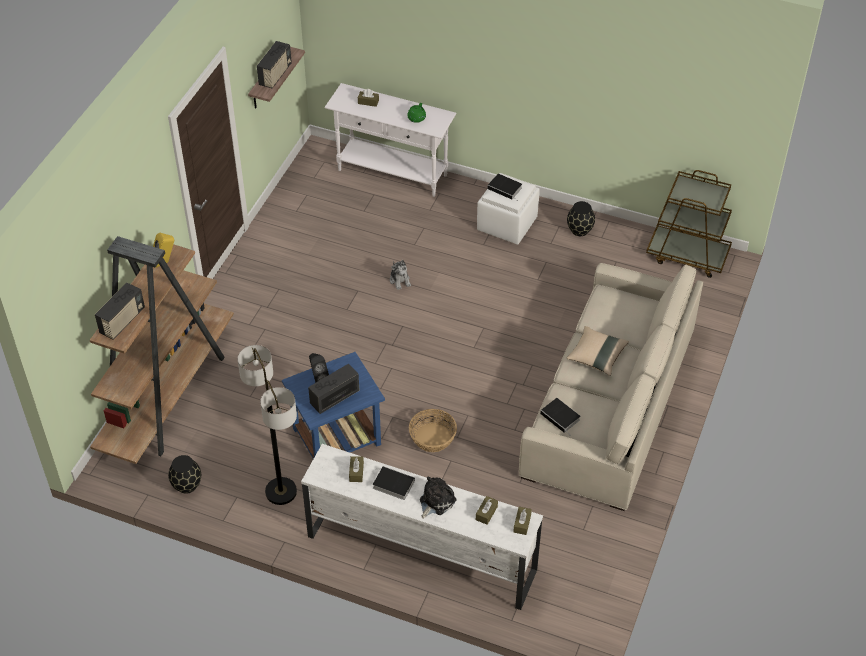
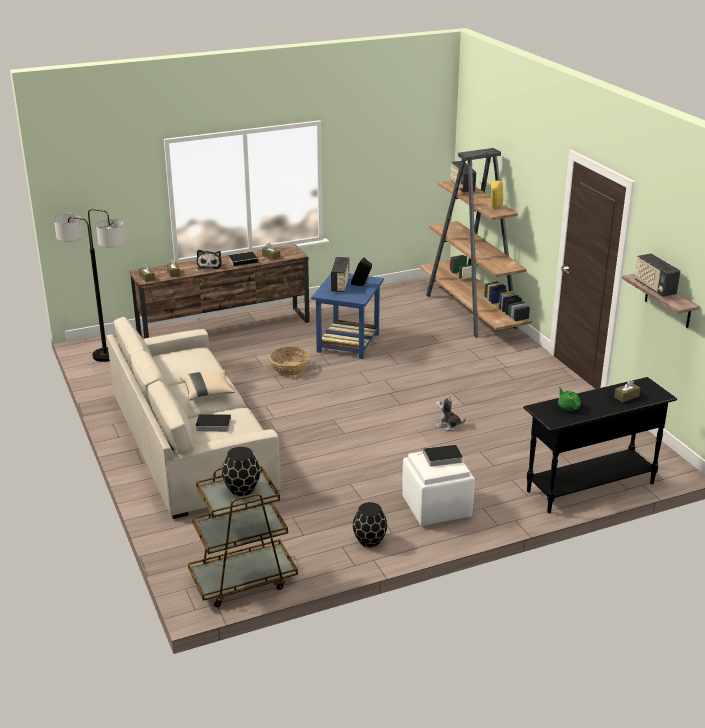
camera: 135 degrees right, 20 degrees down
black vase [168,455,201,494] -> black vase moved to [222,447,260,496]
floor lamp [237,345,297,505] -> floor lamp moved to [54,209,125,362]
white tv stand [301,444,543,610] -> brown tv stand [130,244,310,338]
white console table [325,83,456,197] -> black console table [523,377,677,513]
book [540,398,581,435] -> book moved to [196,414,231,432]

